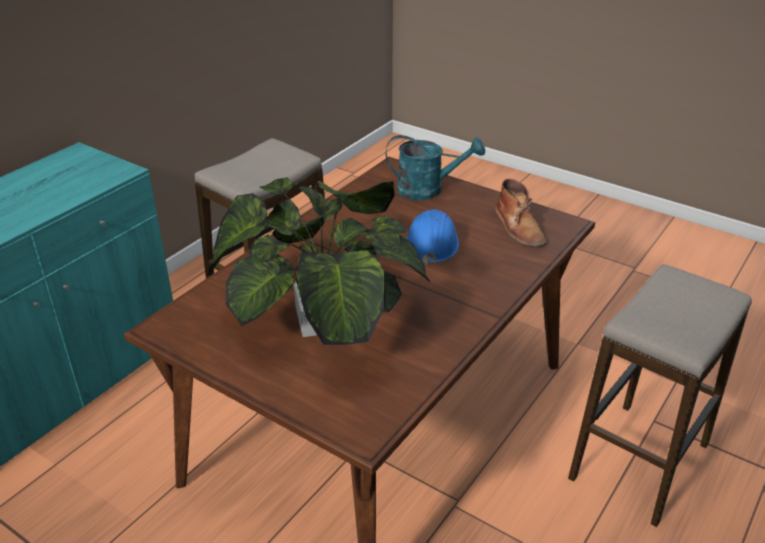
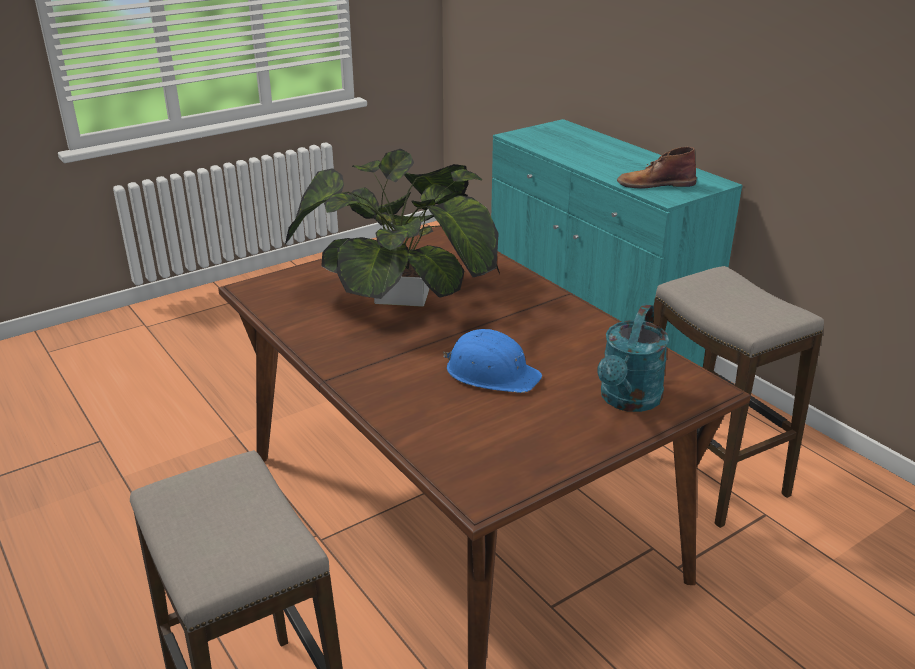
camera: 110 degrees right, 5 degrees down
brown boot [495,179,547,247] -> brown boot moved to [617,147,697,189]

